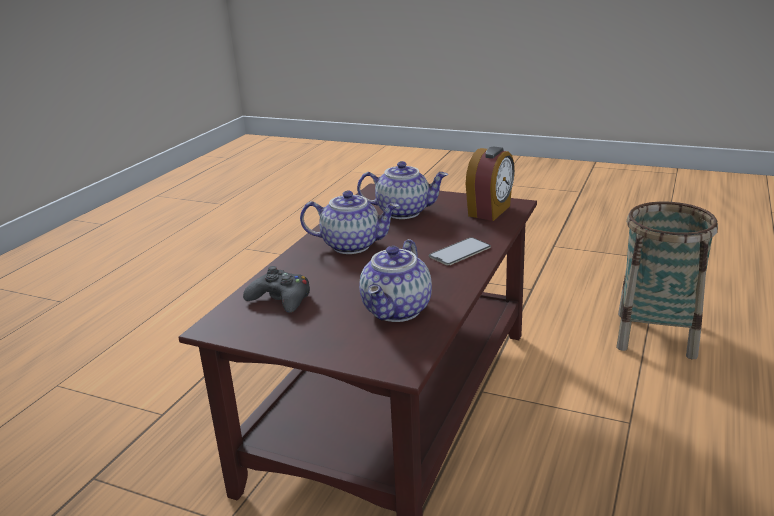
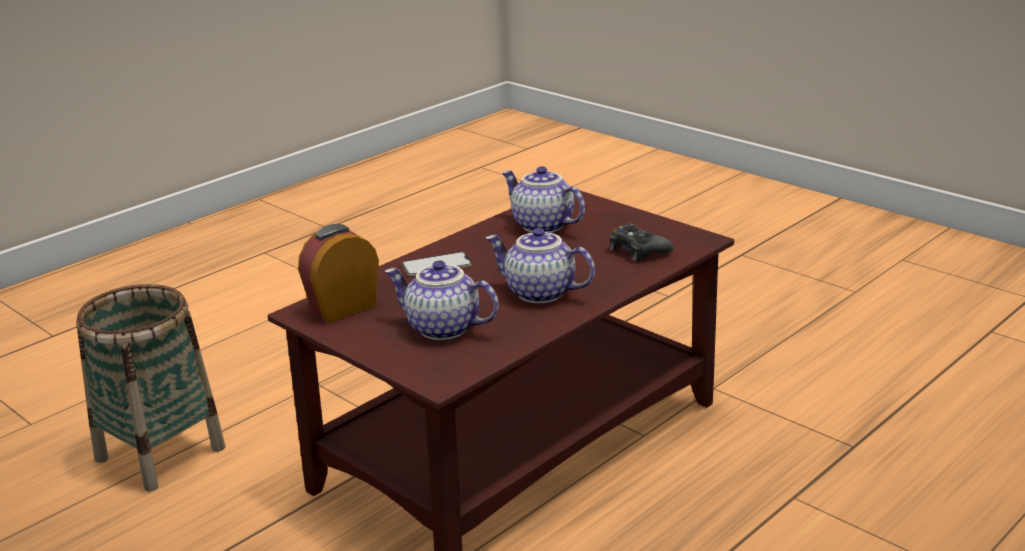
camera: 160 degrees left, 0 degrees up
teapot [359,239,432,322] -> teapot turned 90 degrees counterclockwise [501,166,585,233]

